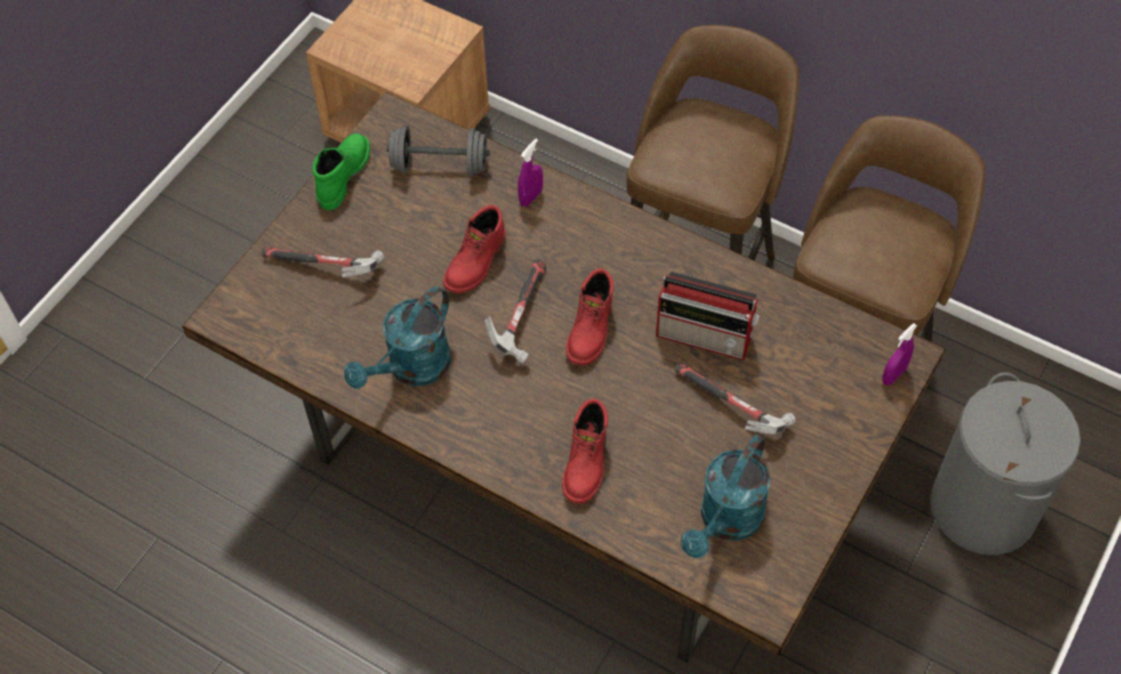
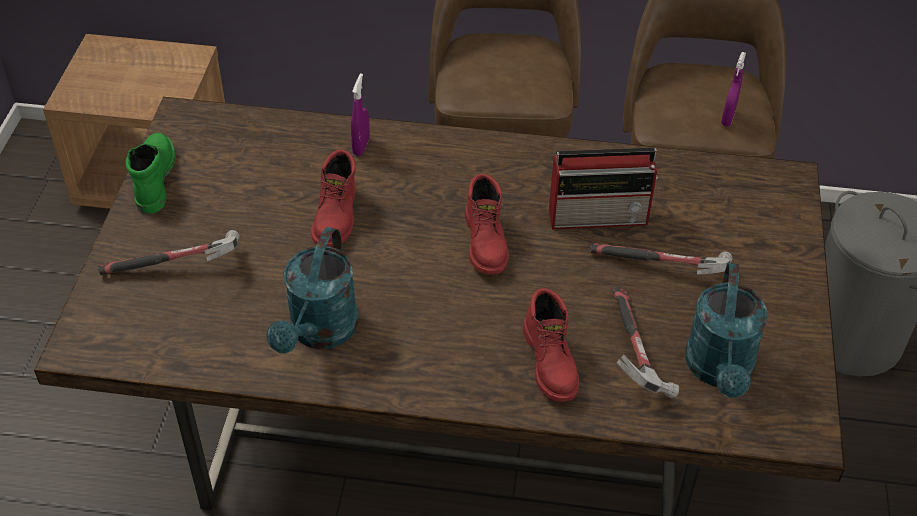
camera: 25 degrees left, 10 degrees down
grey dumbbell [387,125,490,176] -> none
hammer [485,259,546,364] -> hammer moved to [613,287,679,399]
purple spray bottle [882,323,917,386] -> purple spray bottle moved to [721,52,746,126]

